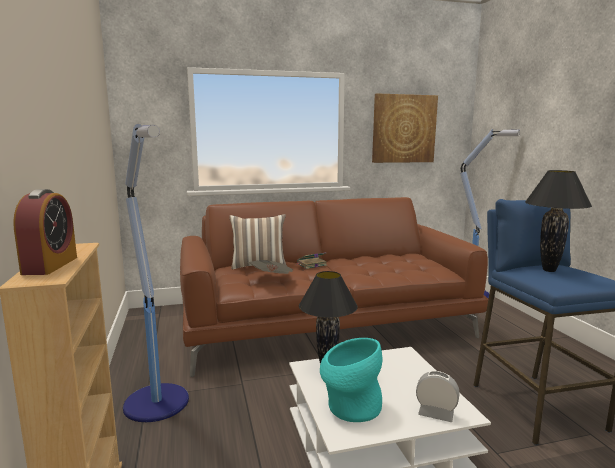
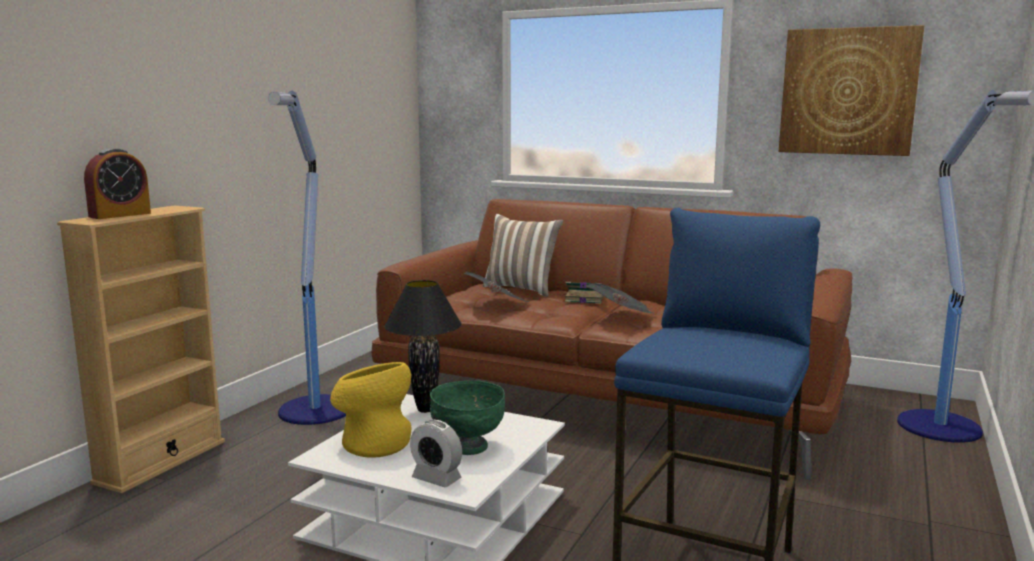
camera: 40 degrees right, 0 degrees up
turquoise vase [320,338,382,422] -> yellow vase [330,362,411,458]
alarm clock [416,371,459,422] -> alarm clock turned 150 degrees clockwise [410,420,462,487]
black table lamp [525,170,592,272] -> none
none -> green bowl [430,381,505,455]
none -> newspaper [585,283,653,313]

